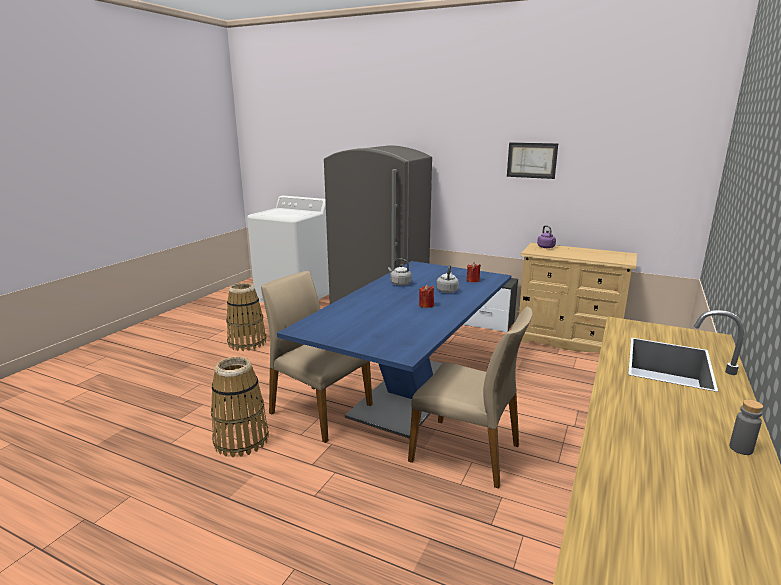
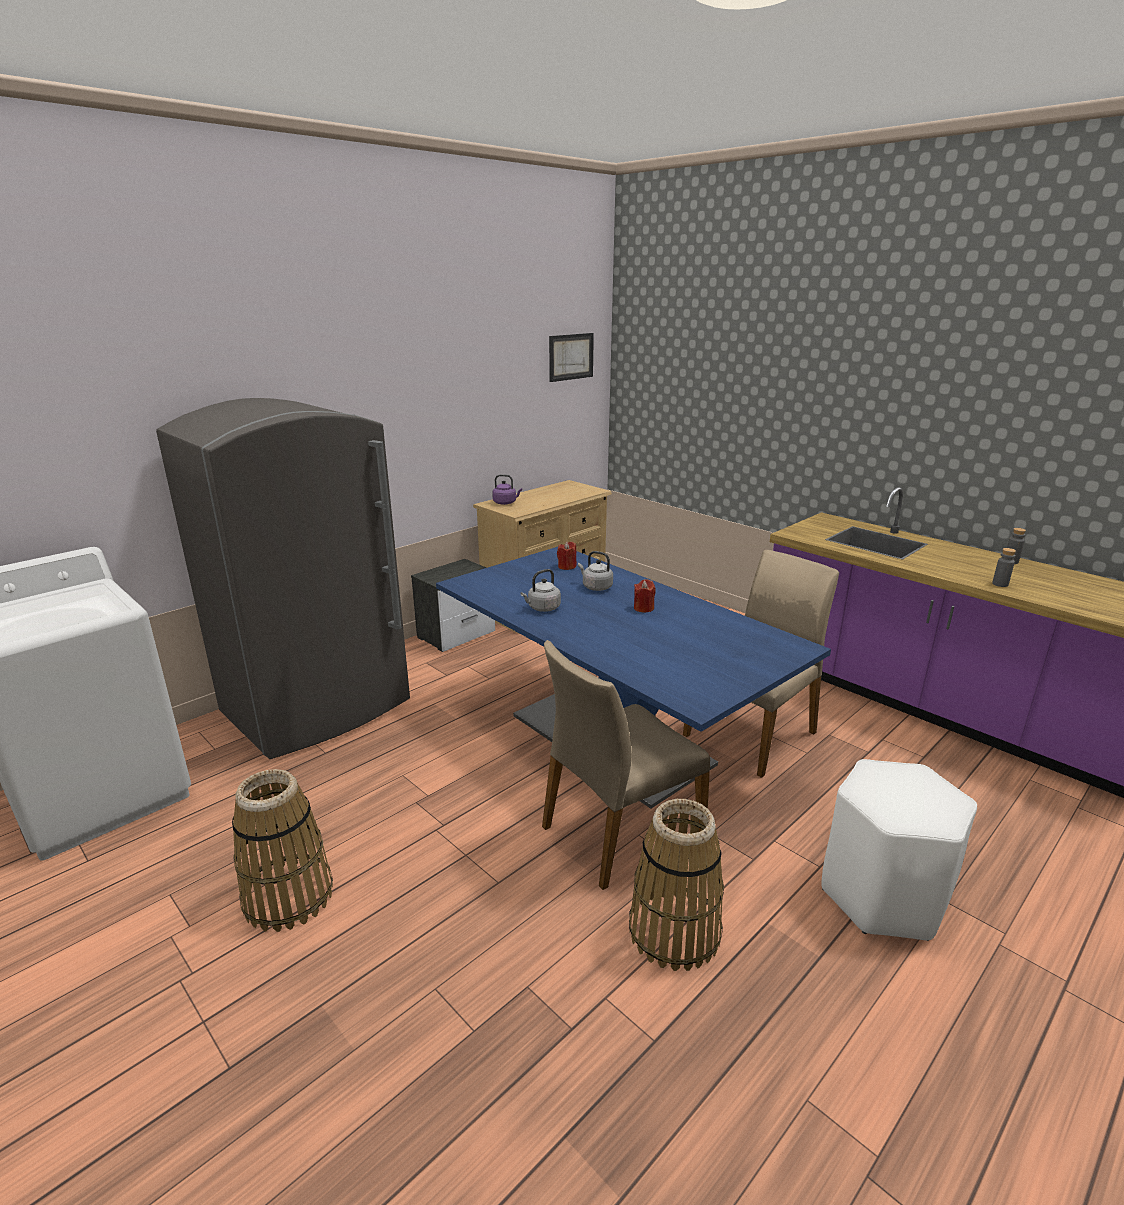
camera: 70 degrees left, 5 degrees up
picture [507,142,558,179] -> picture moved to [549,333,594,382]
none -> white stool [821,759,977,941]
none -> grey bottle [992,548,1016,587]

